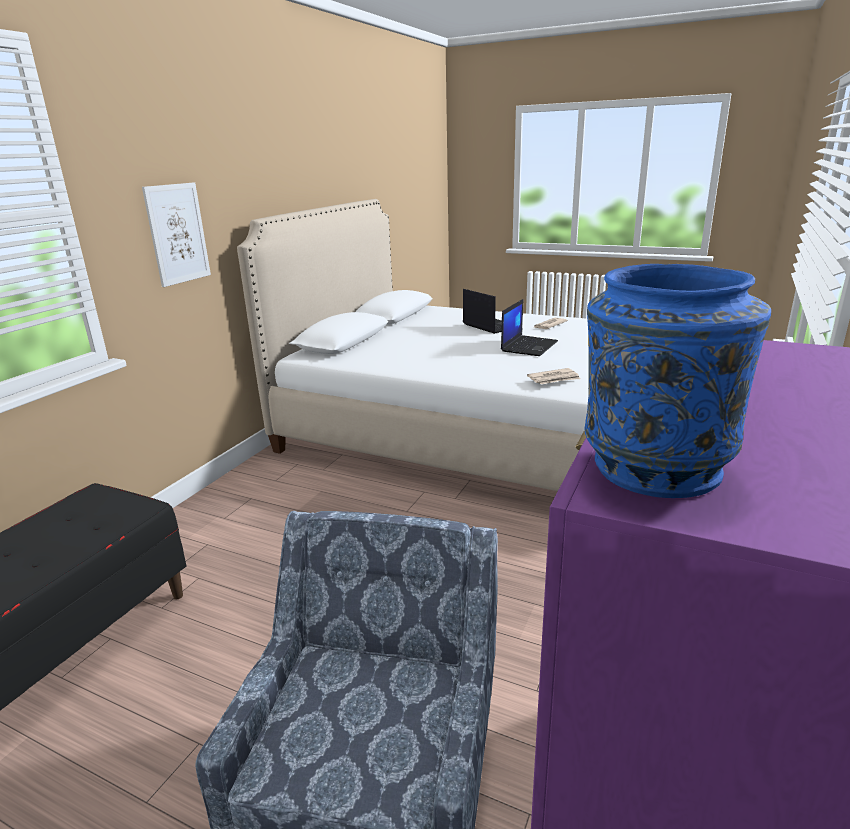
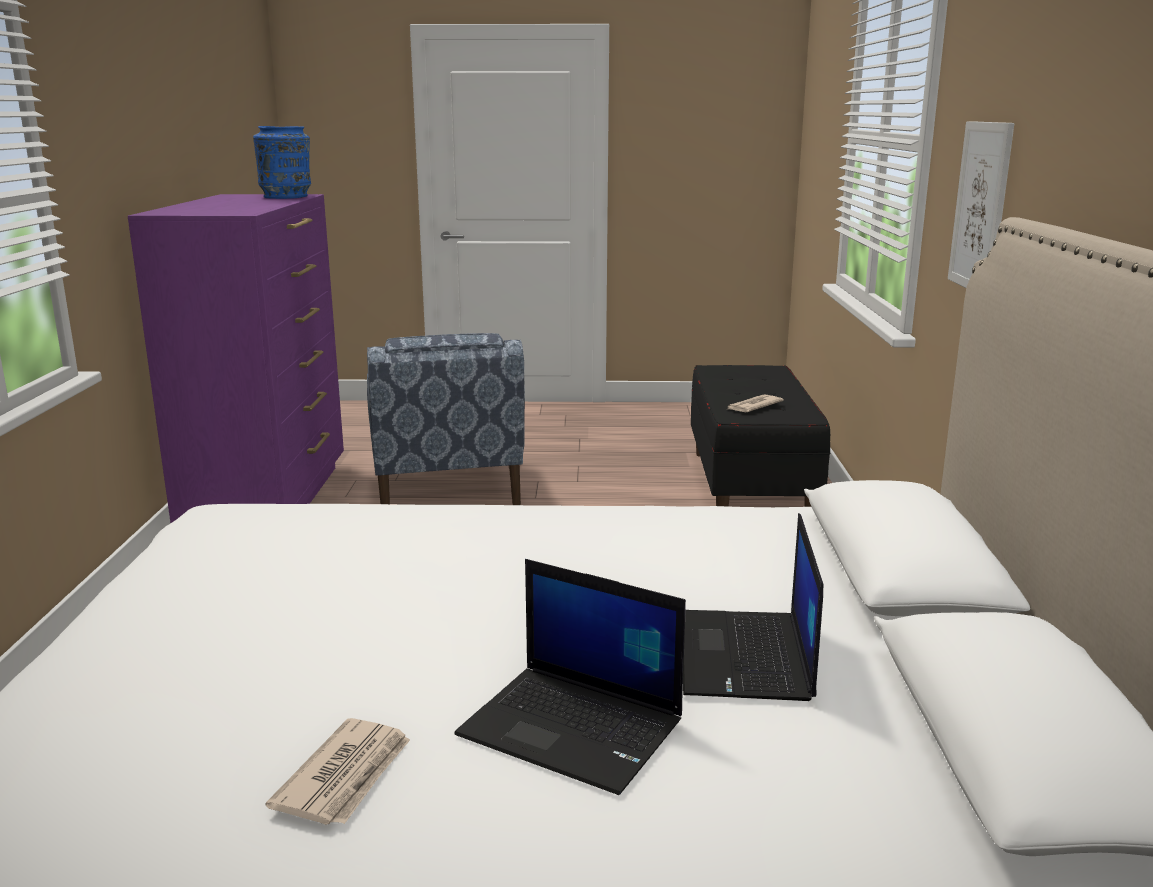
camera: 155 degrees right, 5 degrees down
laptop [501,299,558,356] -> laptop moved to [683,513,823,701]
newspaper [527,368,580,384] -> newspaper moved to [728,394,784,412]

